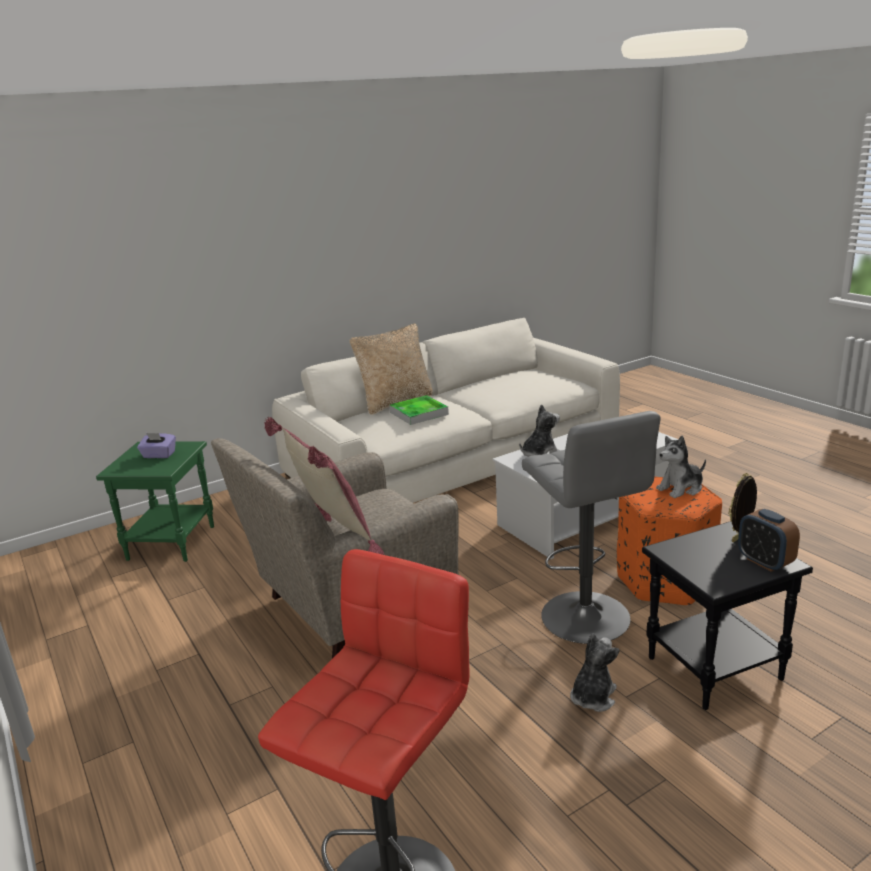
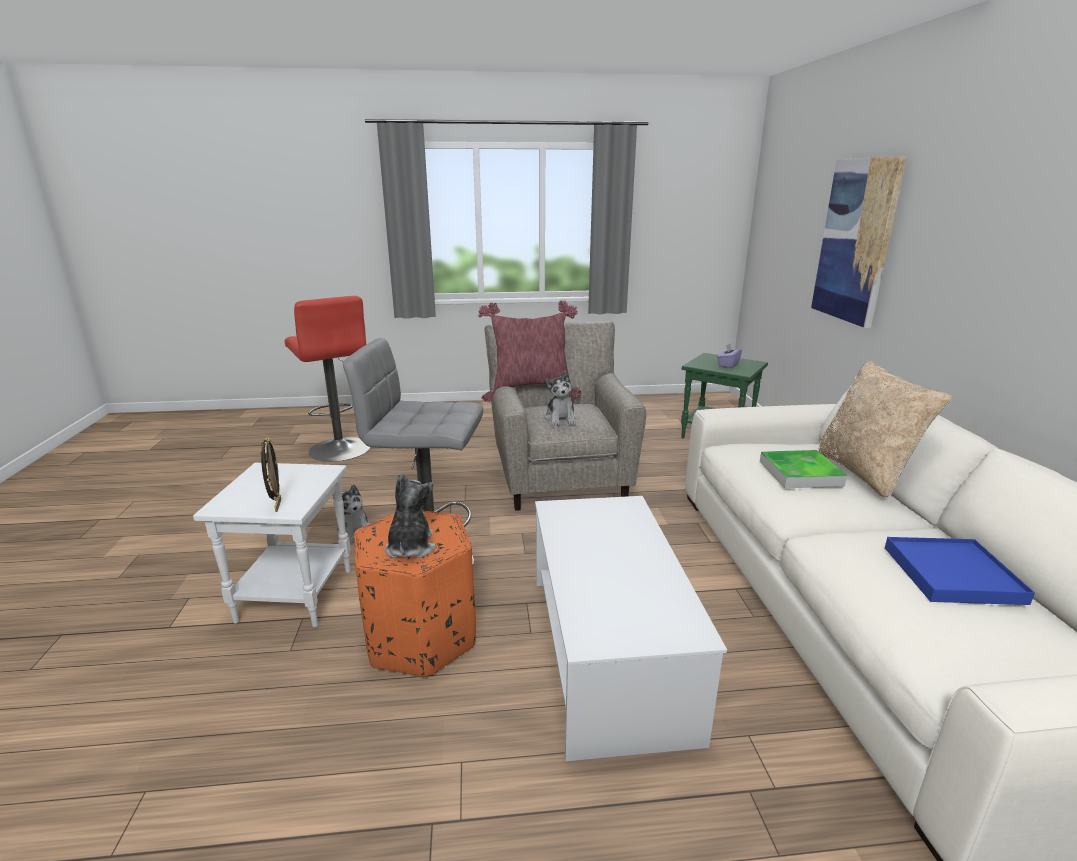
camera: 115 degrees right, 0 degrees up
plush toy [519,404,561,457] -> plush toy moved to [545,371,577,426]
black side table [642,521,813,710] -> white side table [193,463,351,628]
alarm clock [738,509,800,572] -> none
none -> picture [811,156,907,328]
none -> blue tray [885,537,1035,605]

